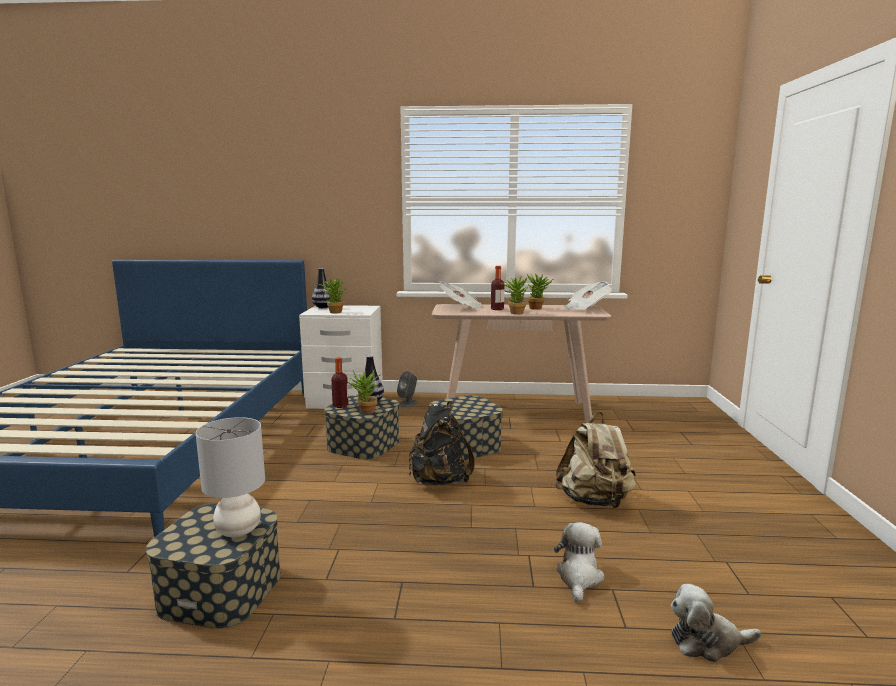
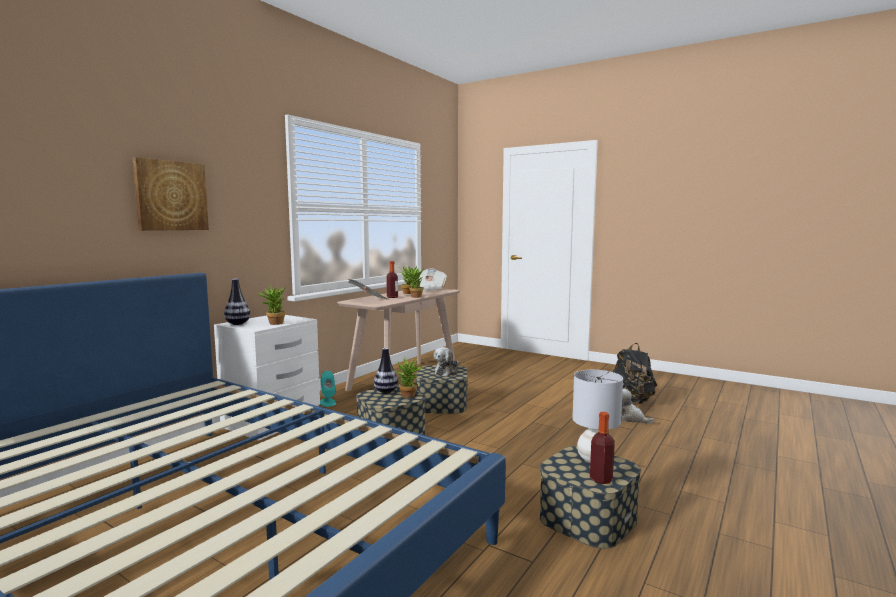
camera: 60 degrees left, 5 degrees down
bottle [331,358,348,408] -> bottle moved to [590,412,615,484]
grey speaker [397,371,418,407] -> turquoise speaker [320,371,336,407]
black backpack [409,401,475,485] -> black backpack moved to [613,343,657,404]
beige backpack [555,412,636,508] -> none
plush toy [671,584,761,662] -> plush toy moved to [434,347,459,377]
none -> picture [133,157,209,231]

